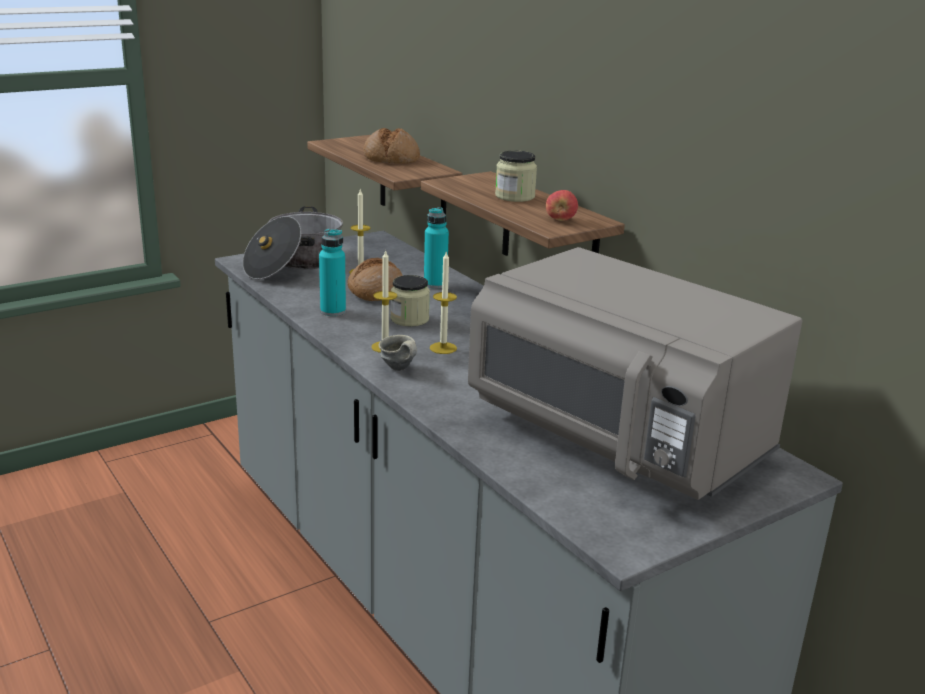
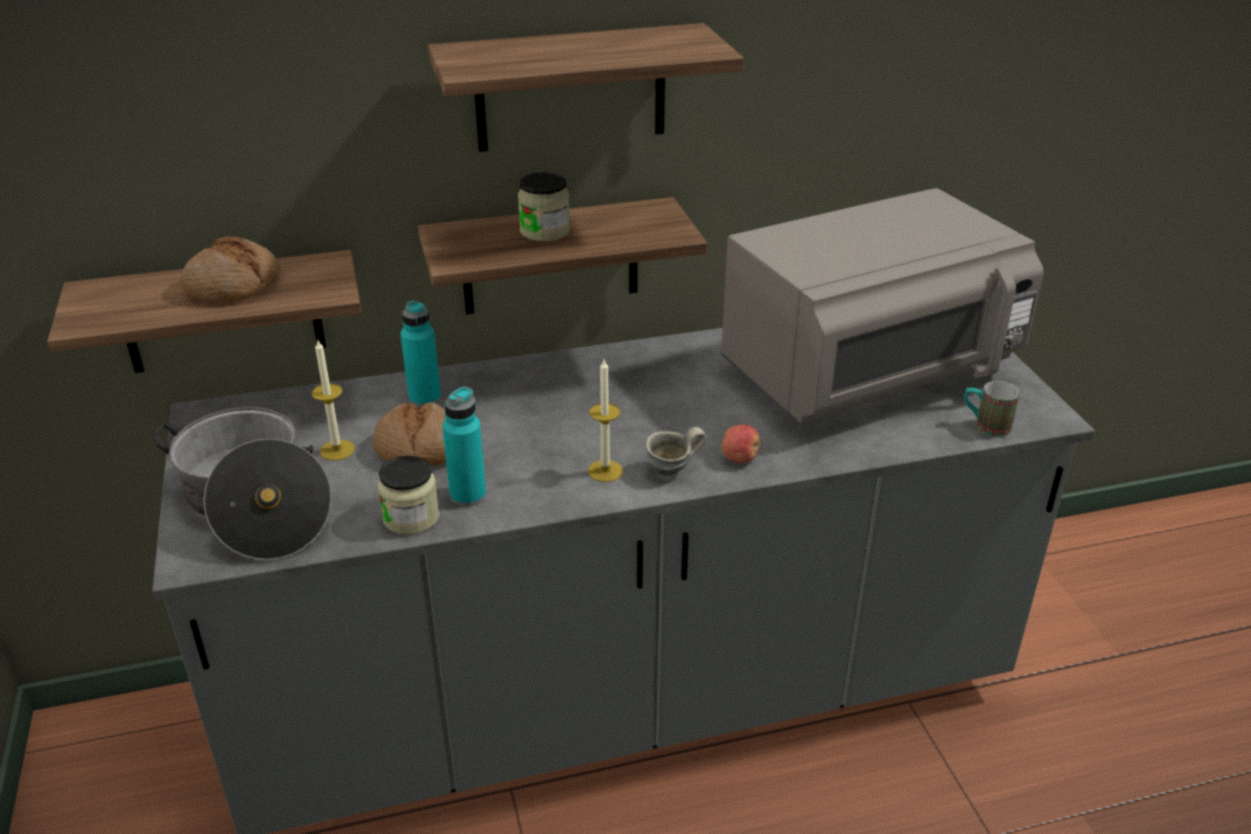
camera: 70 degrees left, 10 degrees up
jar [390,275,430,326] -> jar moved to [377,456,439,535]
candle [430,252,457,354] -> none
apple [546,190,578,221] -> apple moved to [722,424,760,463]
none -> shelf [427,23,744,152]
none -> mug [964,381,1020,437]

